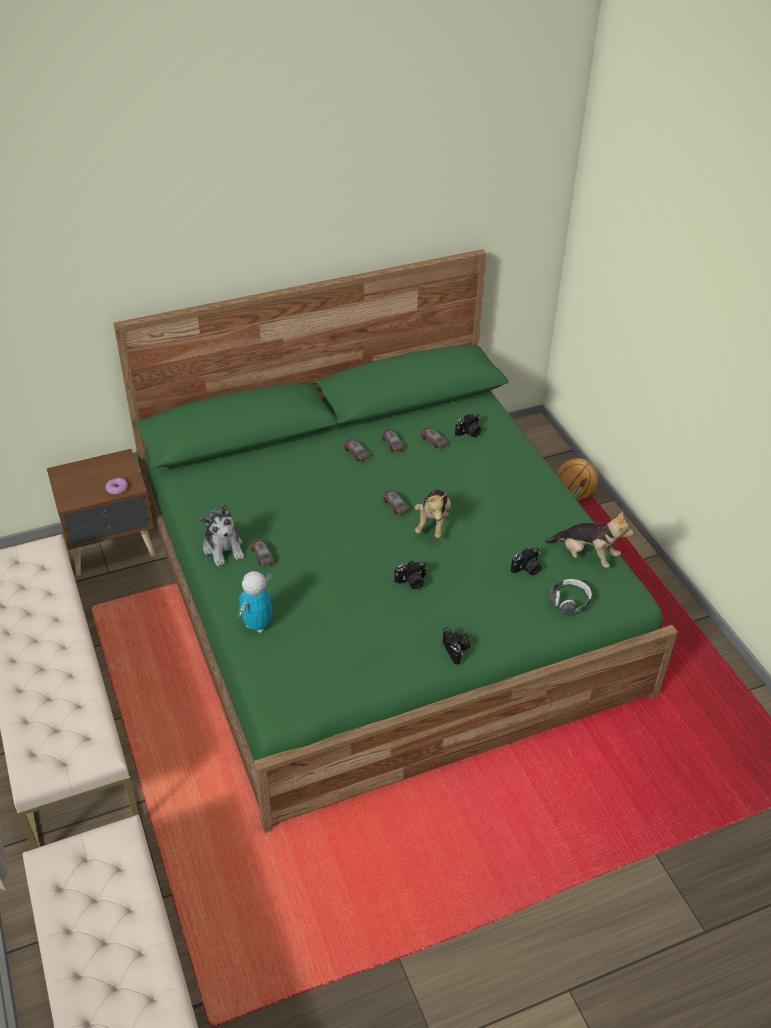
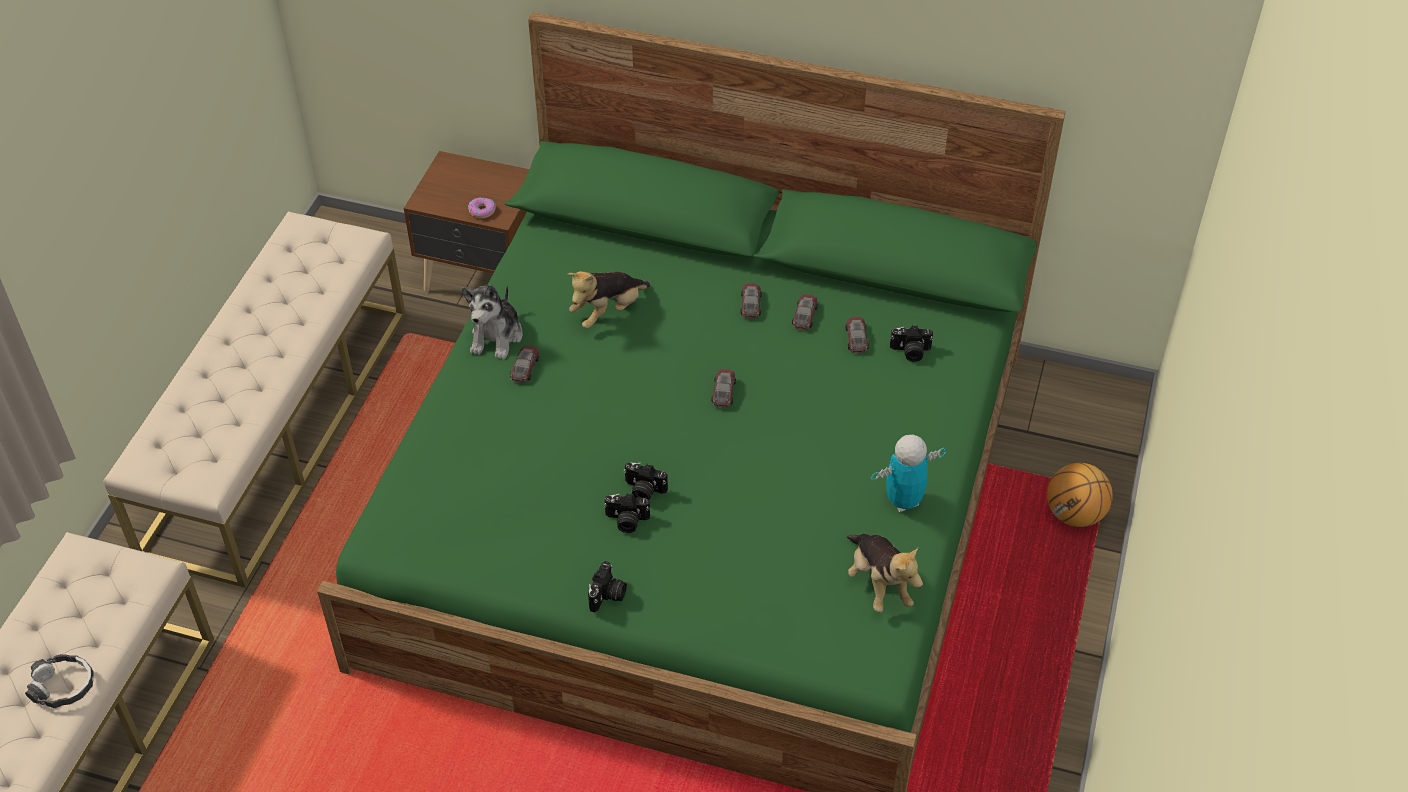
camera: 40 degrees right, 5 degrees up
toy robot [237,571,272,633] -> toy robot moved to [871,434,946,512]
plush toy [415,490,451,538] -> plush toy moved to [568,271,650,329]
camera [511,547,541,576] -> camera moved to [604,493,650,533]
headphones [549,579,592,616] -> headphones moved to [25,654,94,708]

